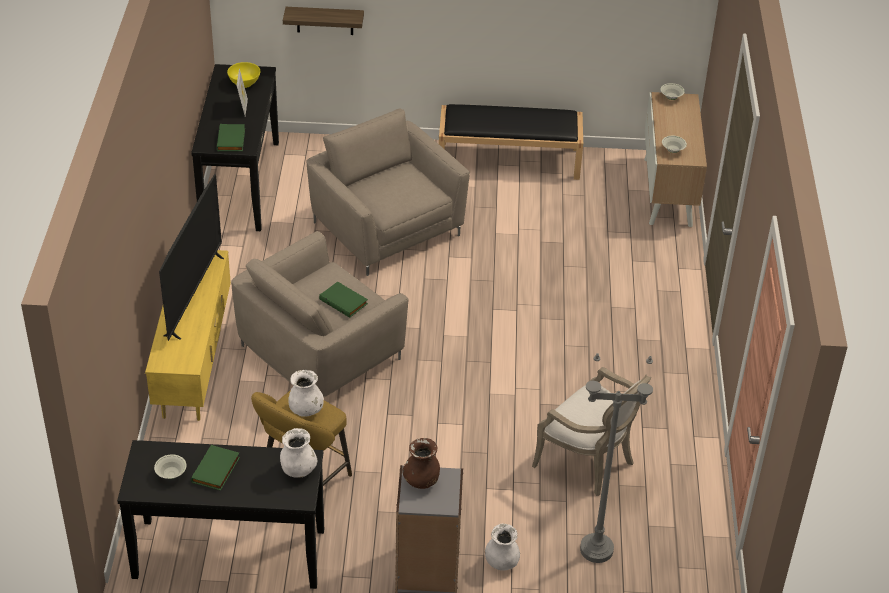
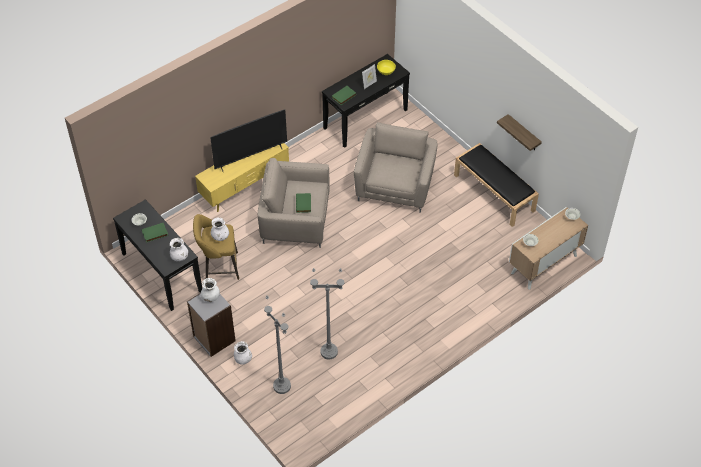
camera: 50 degrees right, 10 degrees up
shelf [283,7,364,35] -> shelf moved to [497,114,542,151]
brown vase [402,438,440,489] -> white vase [201,278,220,302]
armchair [532,367,651,496] -> grey floor lamp [310,268,345,360]

